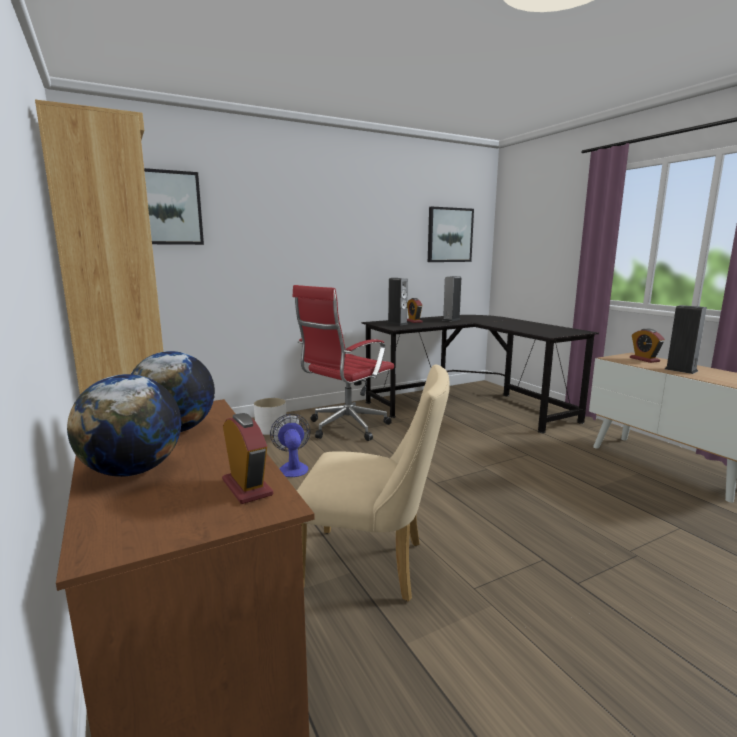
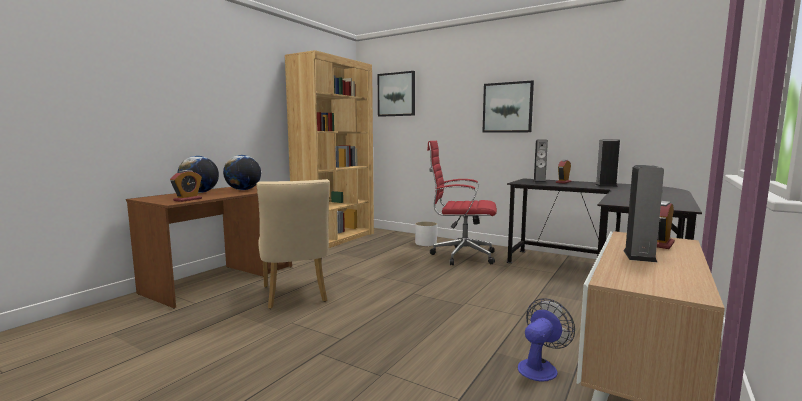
camera: 60 degrees right, 5 degrees down
fan [270,414,311,477] -> fan moved to [518,298,575,382]
picture [428,207,474,262] -> picture moved to [482,80,534,133]

